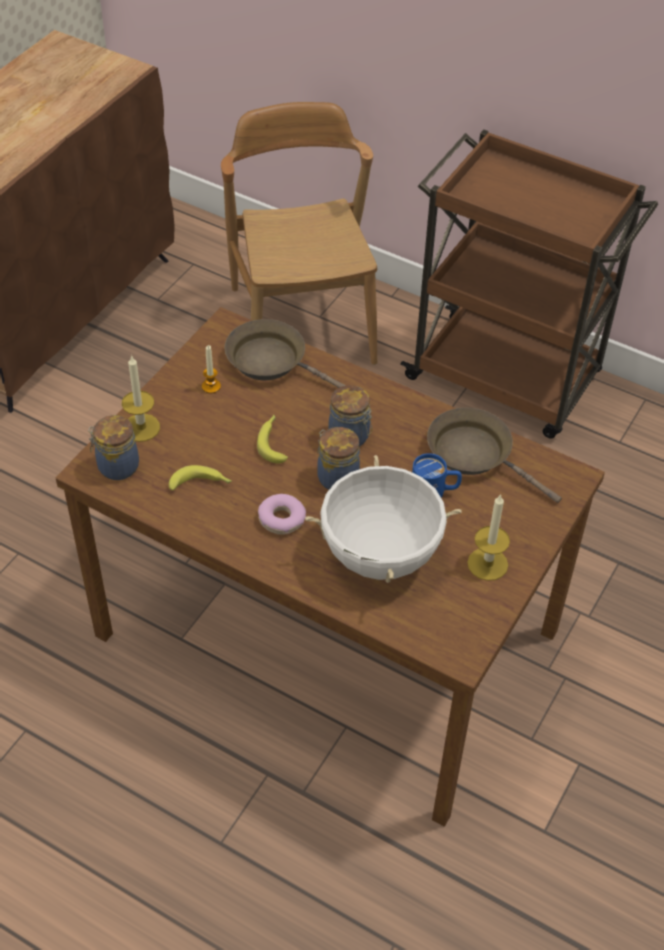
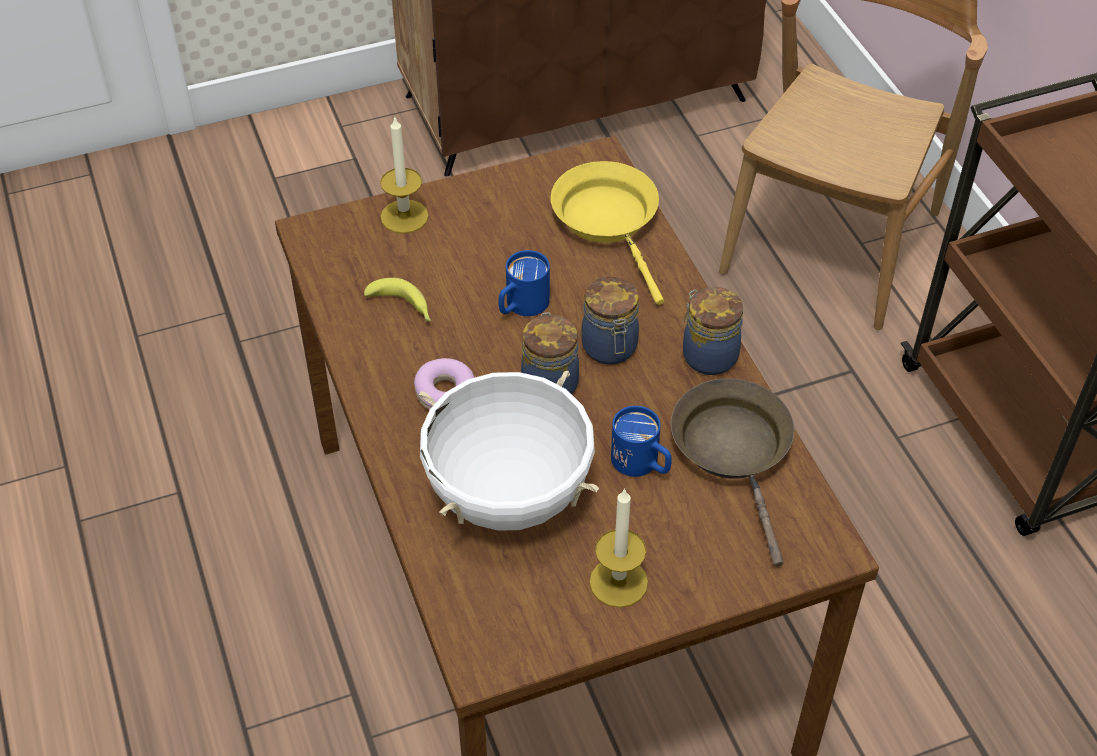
camera: 40 degrees right, 0 degrees up
jar [88,415,139,480] -> jar moved to [683,287,743,375]
candle [202,345,221,393] -> none
brown frying pan [224,319,347,388] -> yellow frying pan [551,161,664,305]
banana [257,414,288,463] -> blue mug [499,250,550,316]

